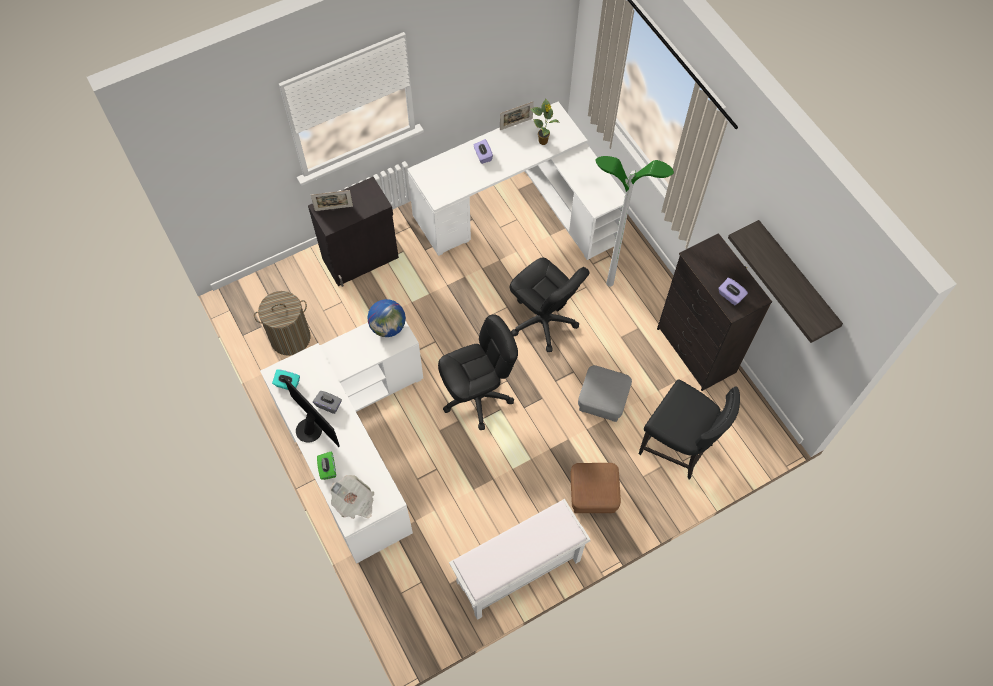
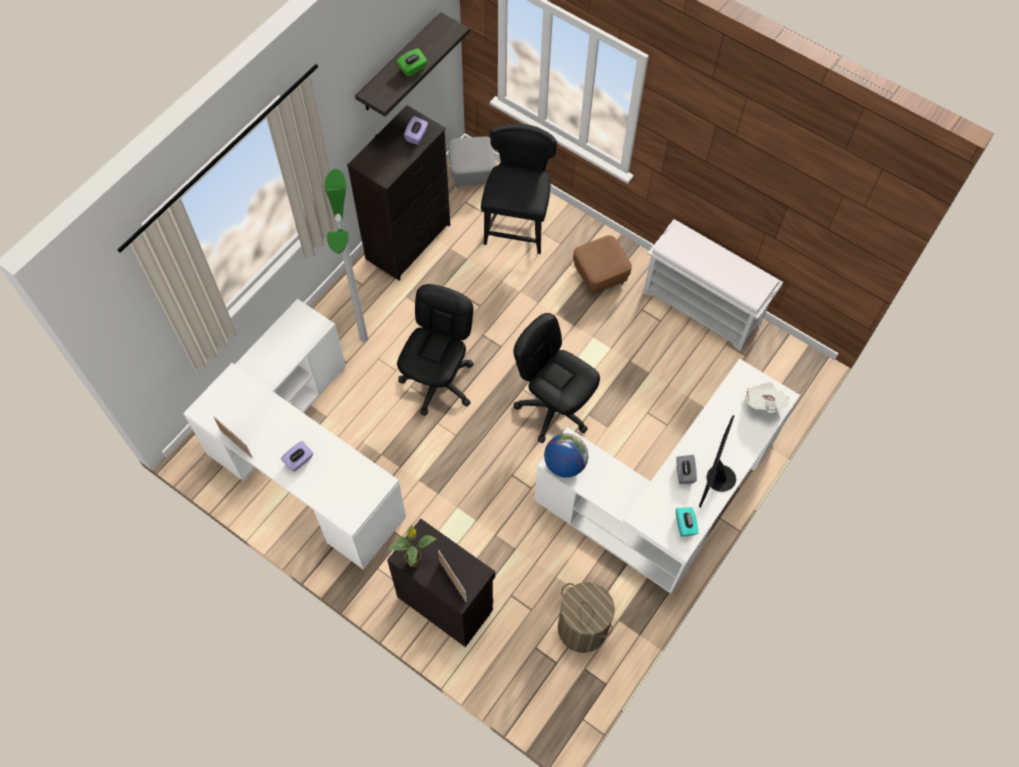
camera: 115 degrees left, 0 degrees up
green tissue box [317,452,336,480] -> green tissue box moved to [397,48,427,77]
potted plant [531,99,560,145] -> potted plant moved to [387,524,437,567]
grey ottoman [578,365,632,422] -> grey ottoman moved to [448,136,496,188]

